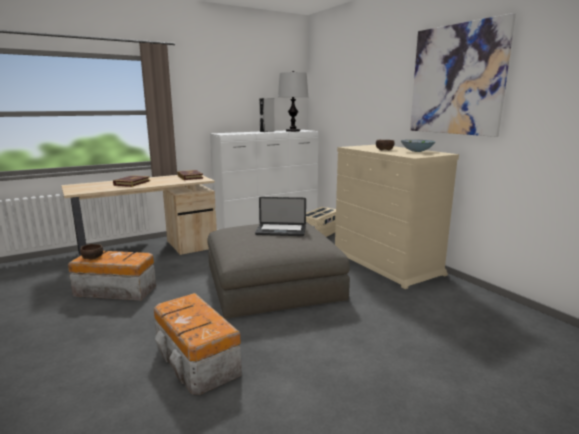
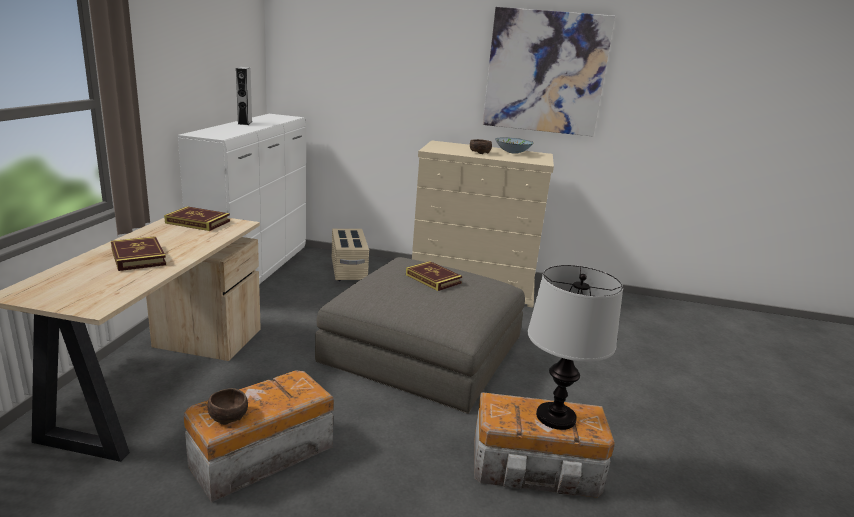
camera: 50 degrees left, 5 degrees up
laptop [255,197,306,236] -> book [406,261,462,291]
table lamp [278,71,308,132] -> table lamp moved to [528,265,623,430]

